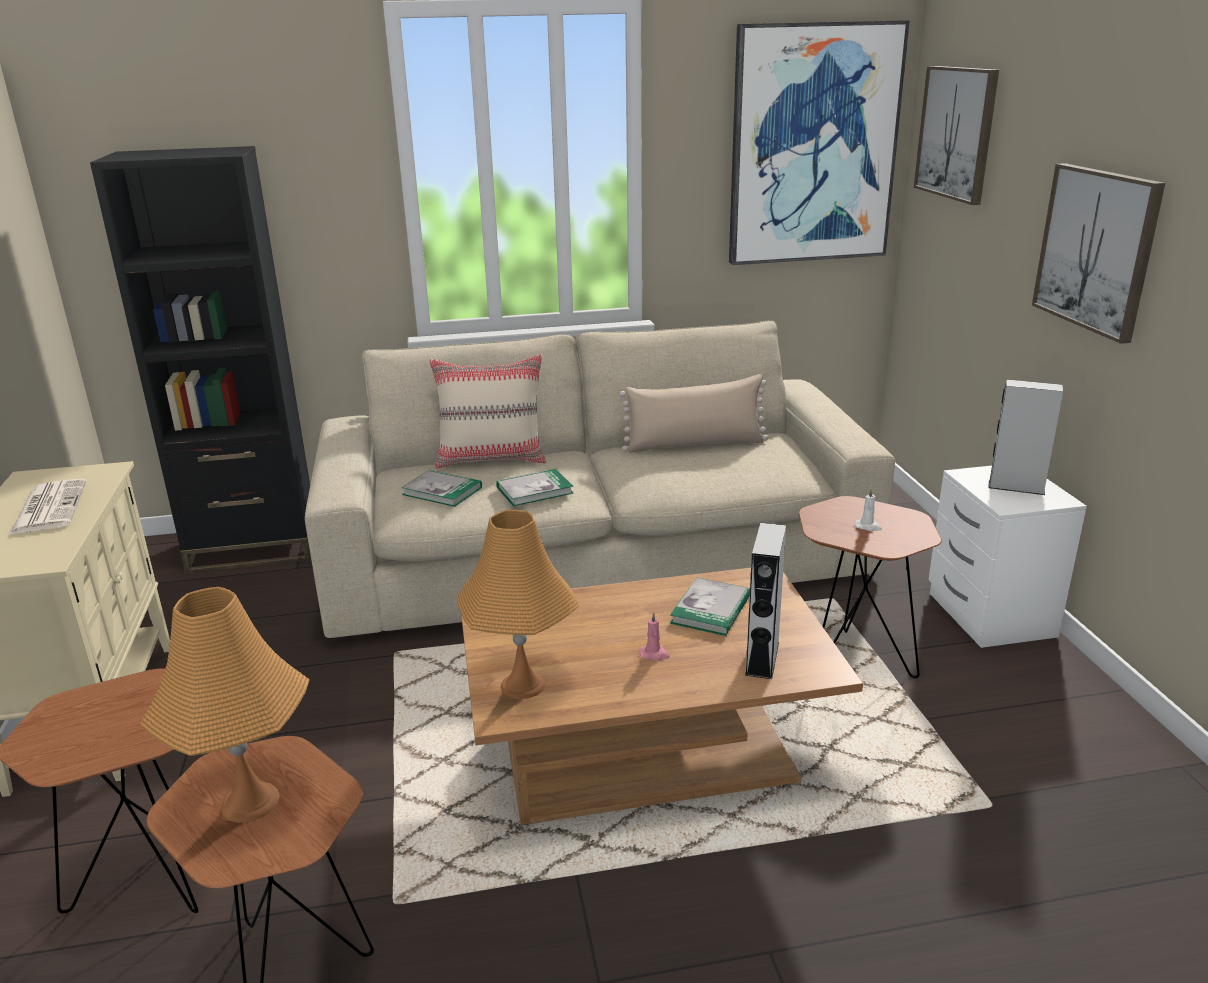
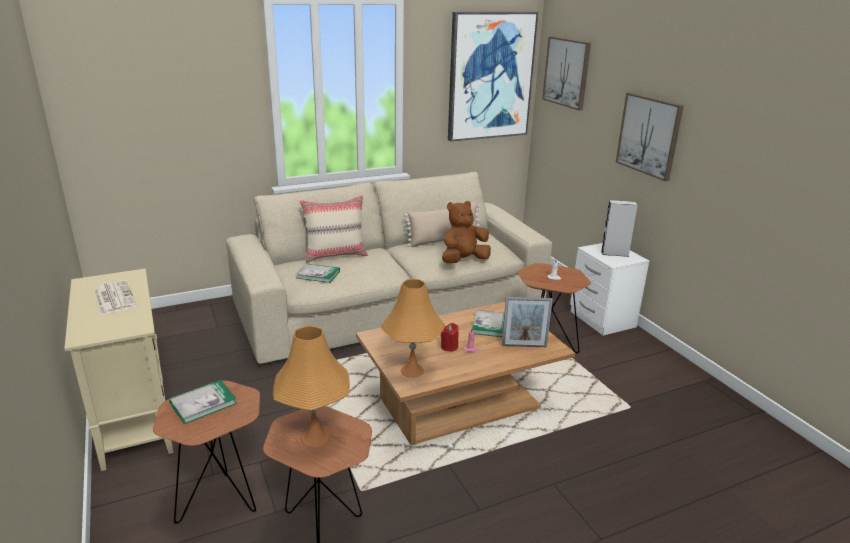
camera: 15 degrees left, 0 degrees up
black bookcase [90,146,311,574] -> none
book [496,469,574,506] -> book moved to [169,380,237,424]
grey speaker [745,523,786,679] -> picture frame [502,297,553,347]
none -> red candle [441,323,459,352]
none -> brown plush toy [442,201,491,263]

